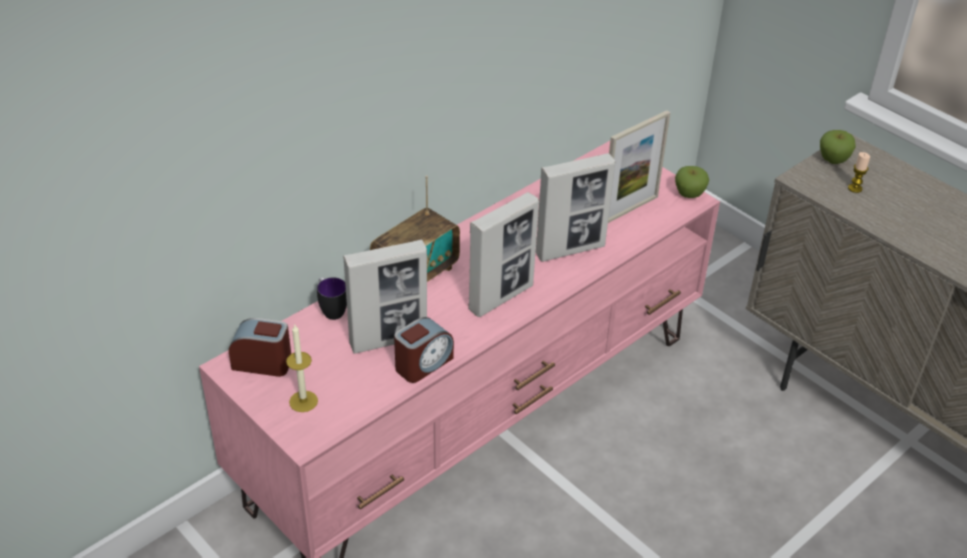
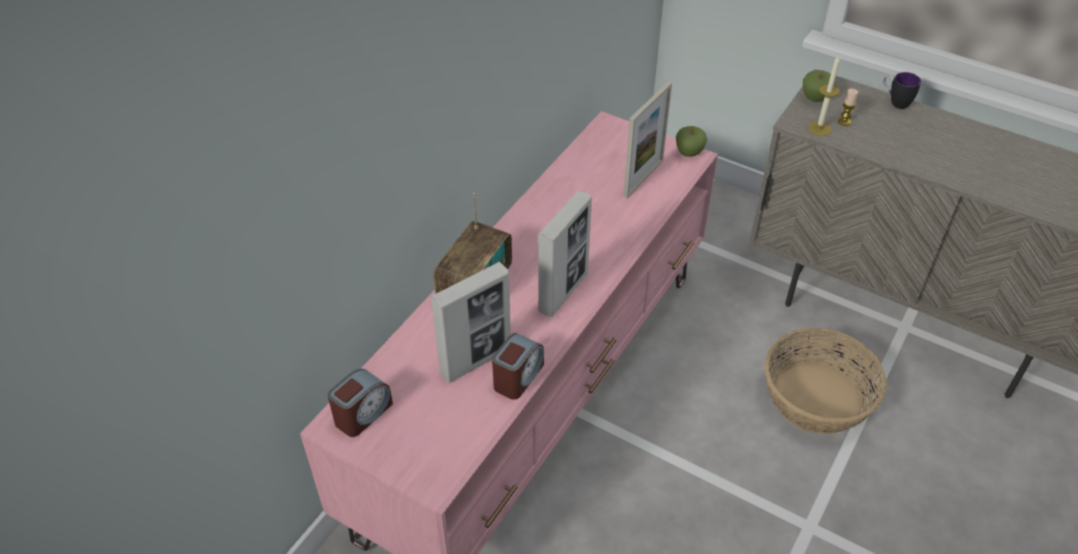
camera: 15 degrees left, 5 degrees up
alarm clock [229,318,291,377] -> alarm clock turned 135 degrees clockwise [328,369,393,437]
candle [286,325,318,412] -> candle moved to [808,55,840,136]
mug [317,277,347,320] -> mug moved to [883,72,921,109]
picture frame [536,153,615,262] -> none
none -> basket [764,328,887,434]

